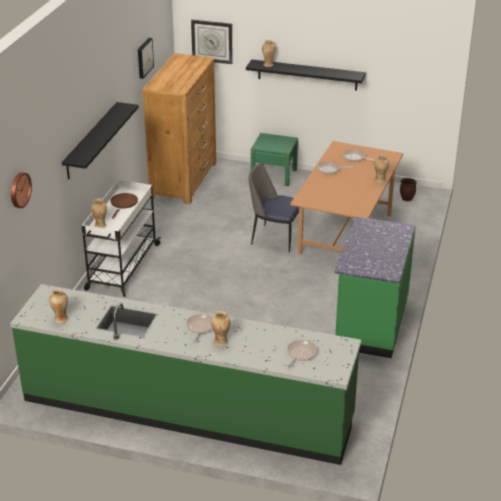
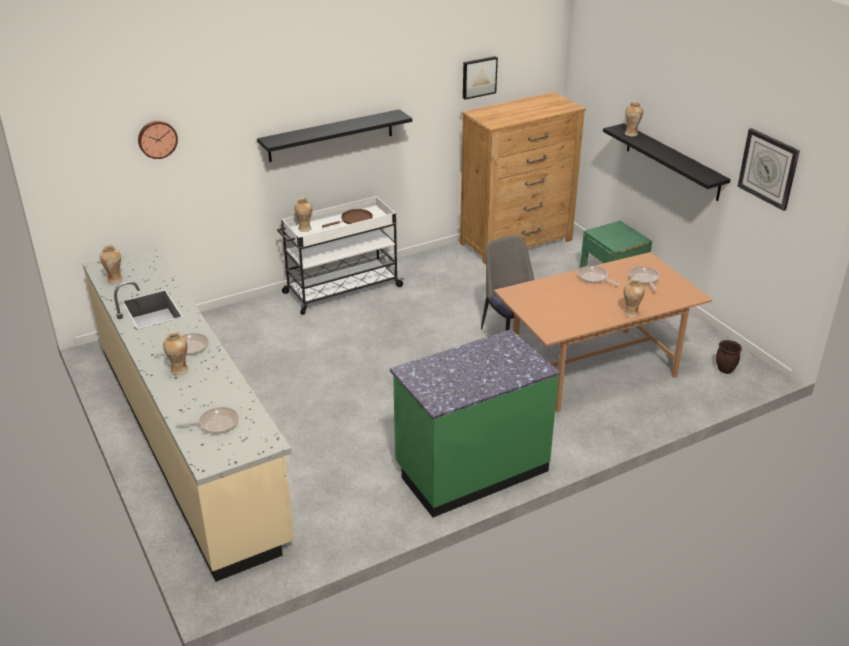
camera: 45 degrees right, 0 degrees up
green counter [10,284,361,465] -> beige counter [82,246,294,582]
wall clock [191,20,233,64] -> wall clock moved to [737,128,800,211]

